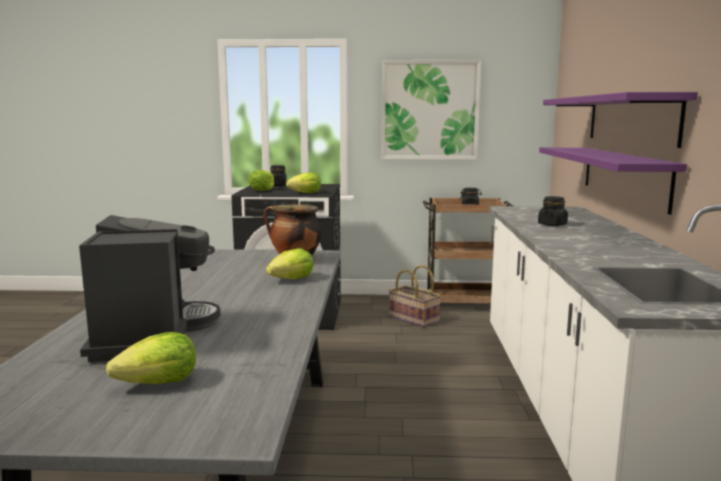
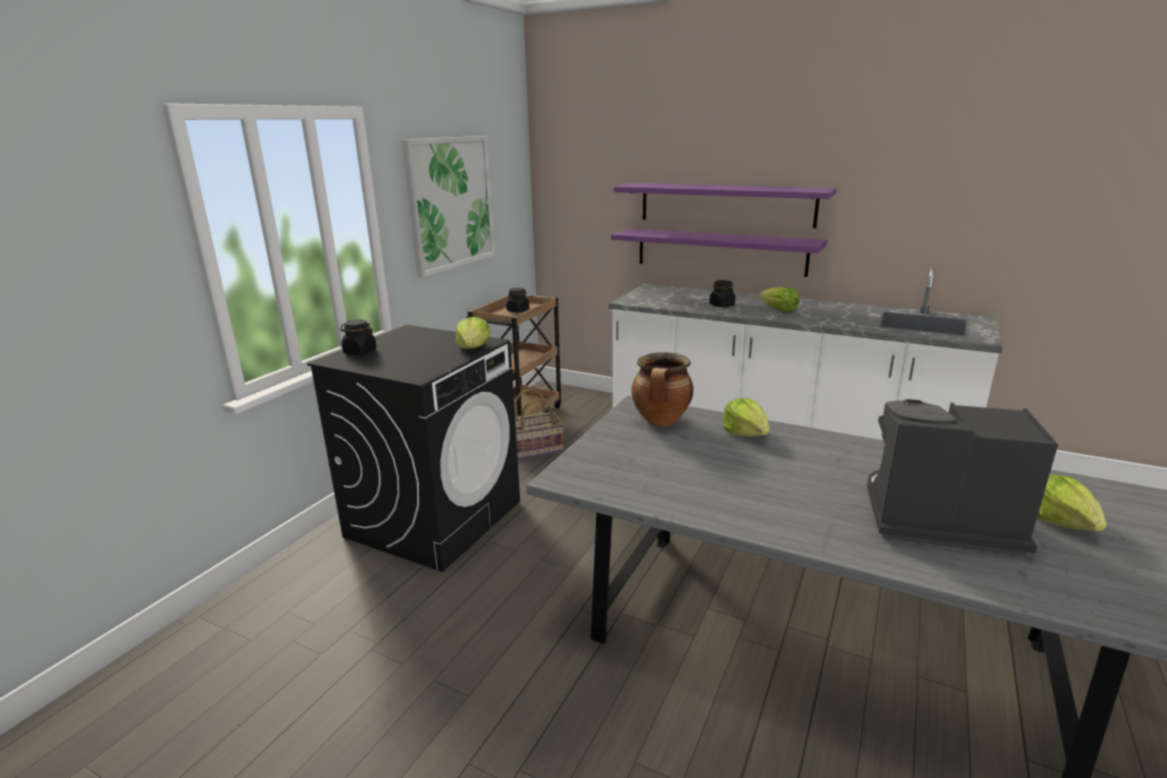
camera: 65 degrees left, 10 degrees up
lettuce [248,170,274,191] -> lettuce moved to [759,287,799,312]

